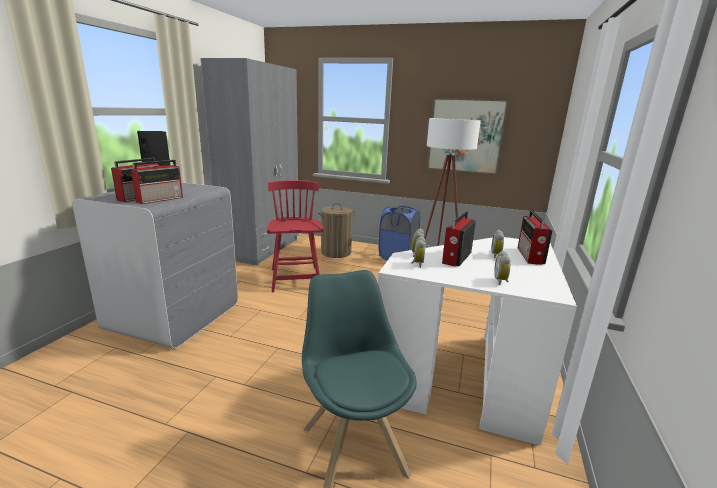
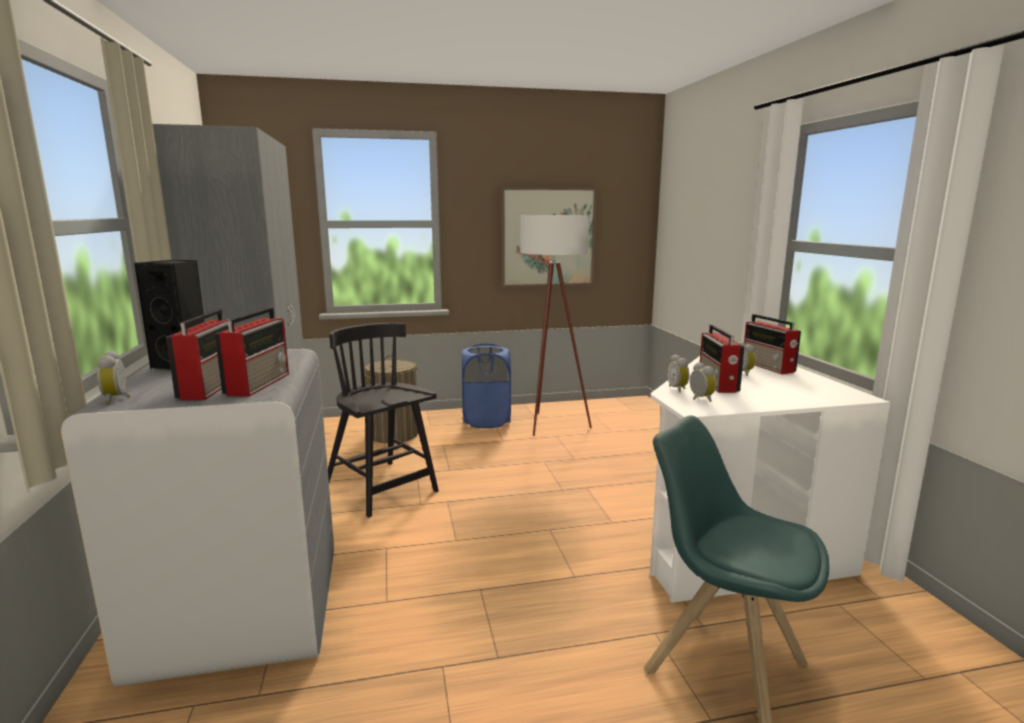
camera: 30 degrees left, 5 degrees down
red chair [267,180,324,293] -> black chair [328,323,439,517]
alarm clock [494,251,510,285] -> alarm clock moved to [97,351,131,404]

